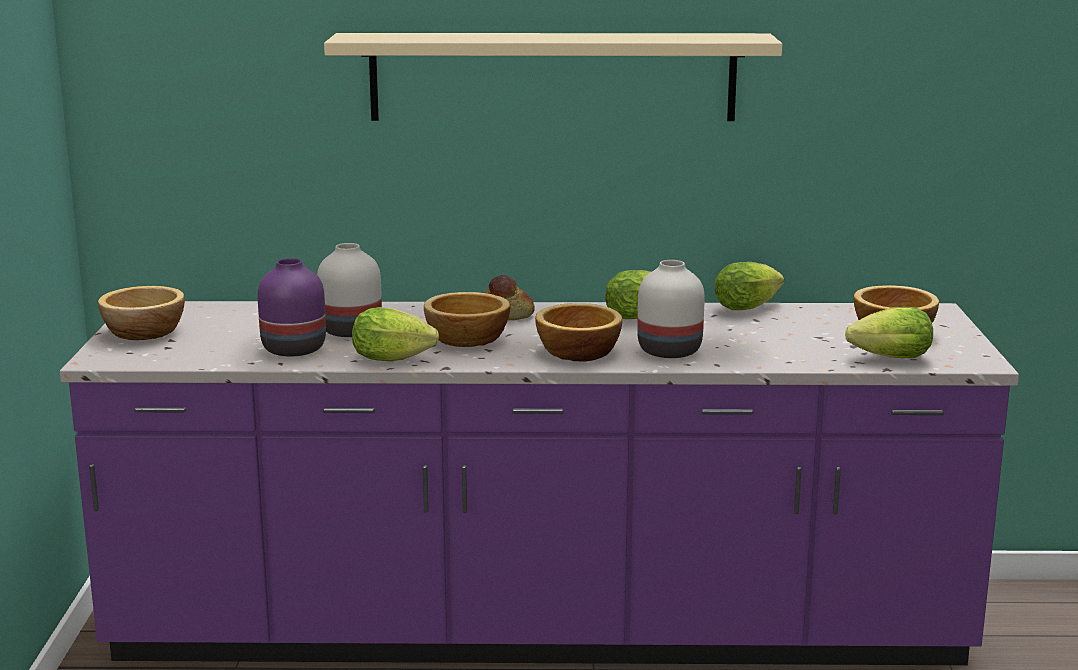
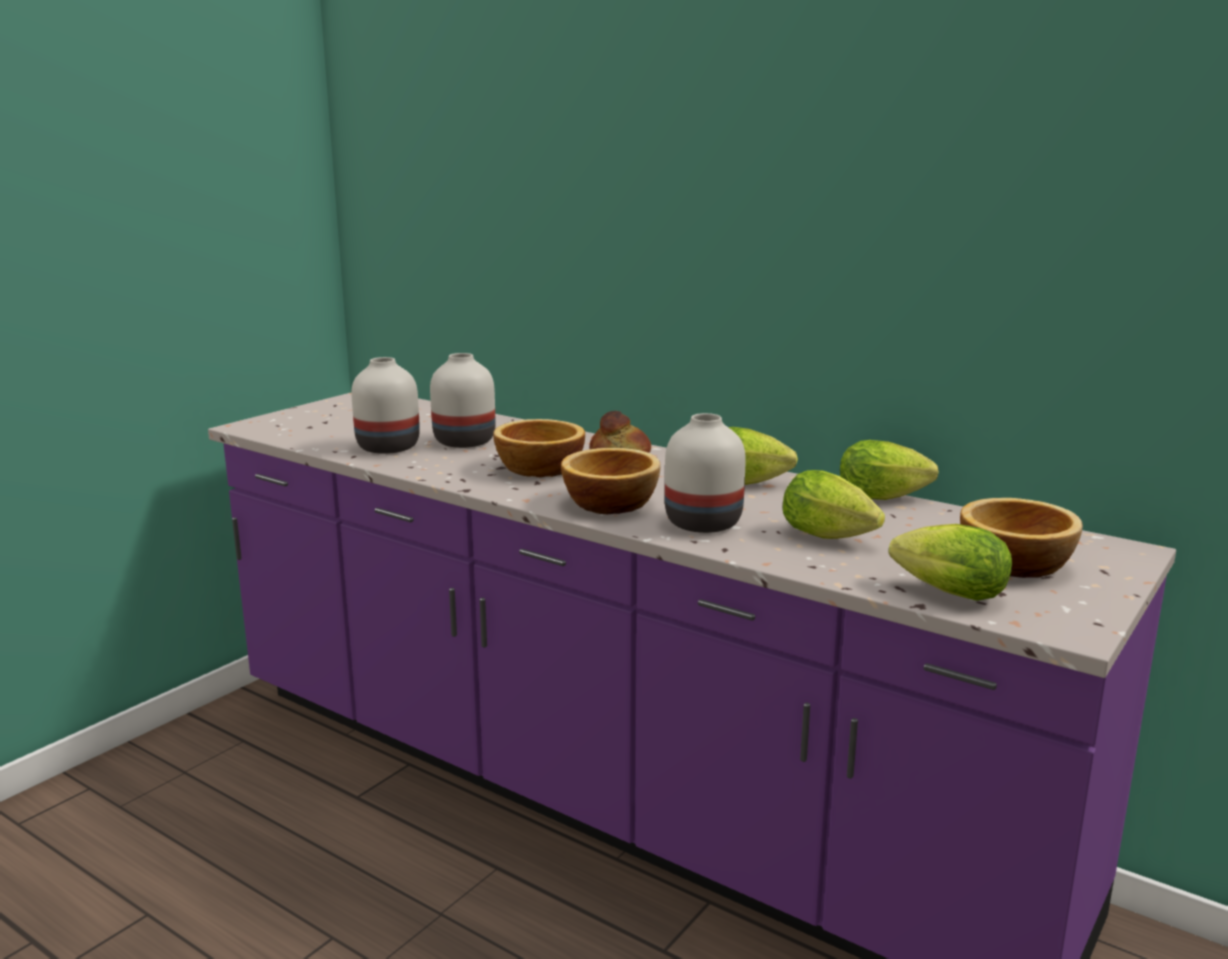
camera: 35 degrees right, 0 degrees up
bowl [98,286,185,340] -> none
purple vase [257,258,326,357] -> white vase [351,357,420,454]
beige shelf [324,33,782,121] -> none
lettuce [352,307,439,362] -> lettuce moved to [783,470,885,539]

